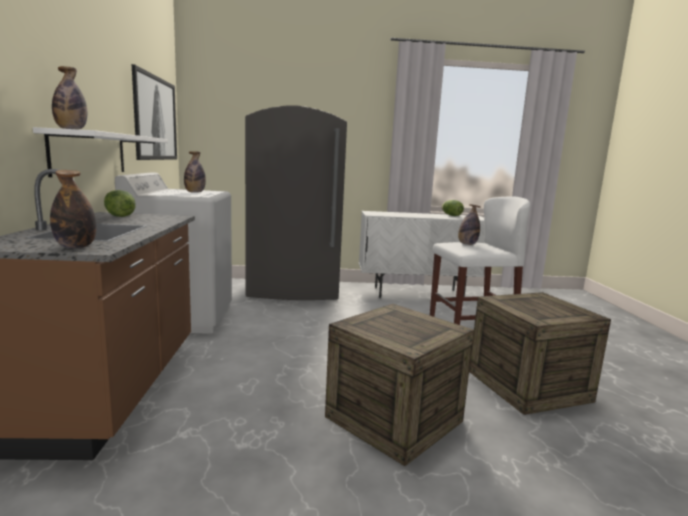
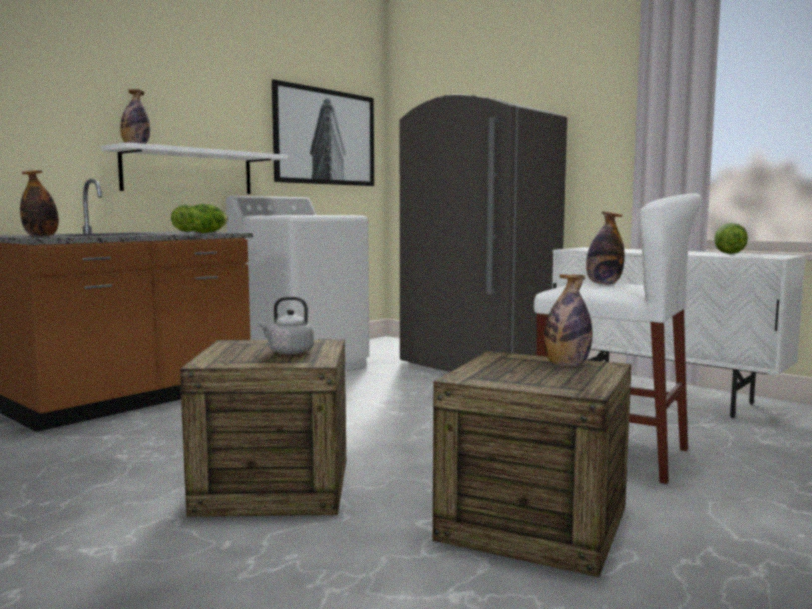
camera: 45 degrees right, 5 degrees down
bottle [184,151,206,193] -> bottle moved to [544,274,593,366]
none -> lettuce [184,204,228,233]
none -> grey kettle [258,297,314,355]

